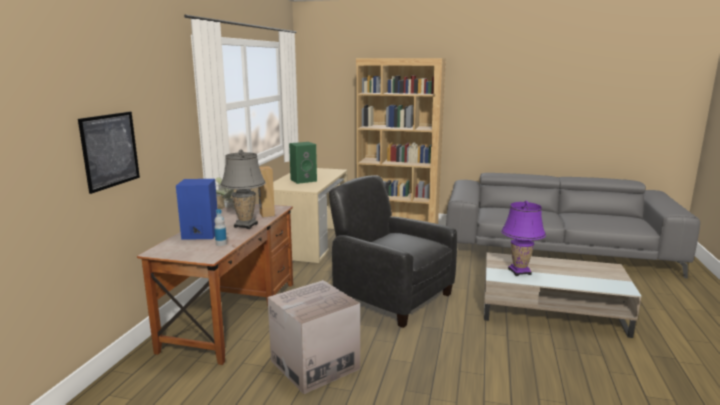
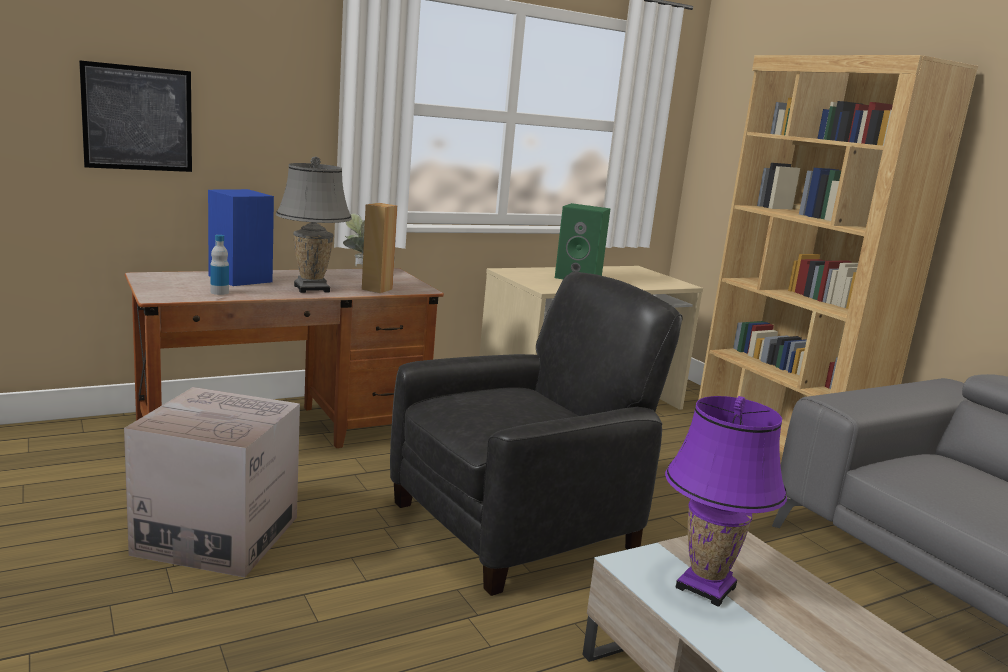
camera: 45 degrees right, 0 degrees up
black armchair [329,175,457,328] -> black armchair turned 60 degrees clockwise [390,272,683,596]

